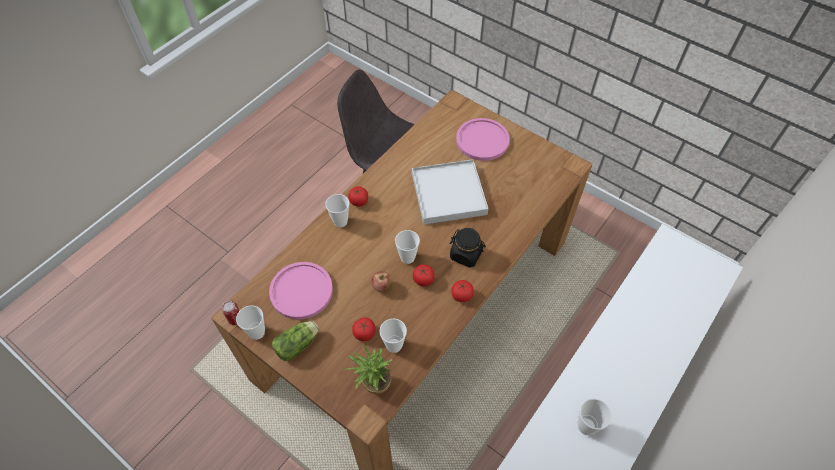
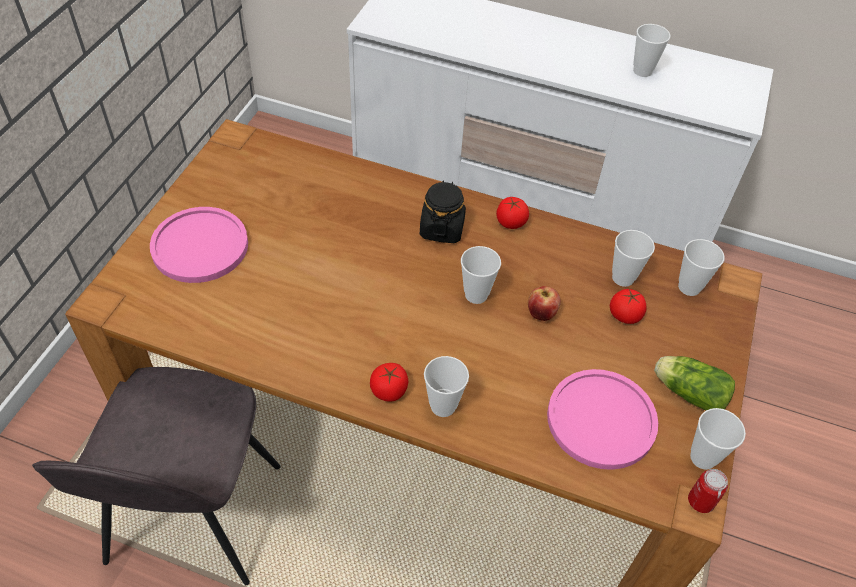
camera: 110 degrees left, 5 degrees down
potted plant [344,344,393,394] -> cup [678,239,725,296]
white tray [412,159,488,224] -> none
tomato [413,264,435,286] -> none

